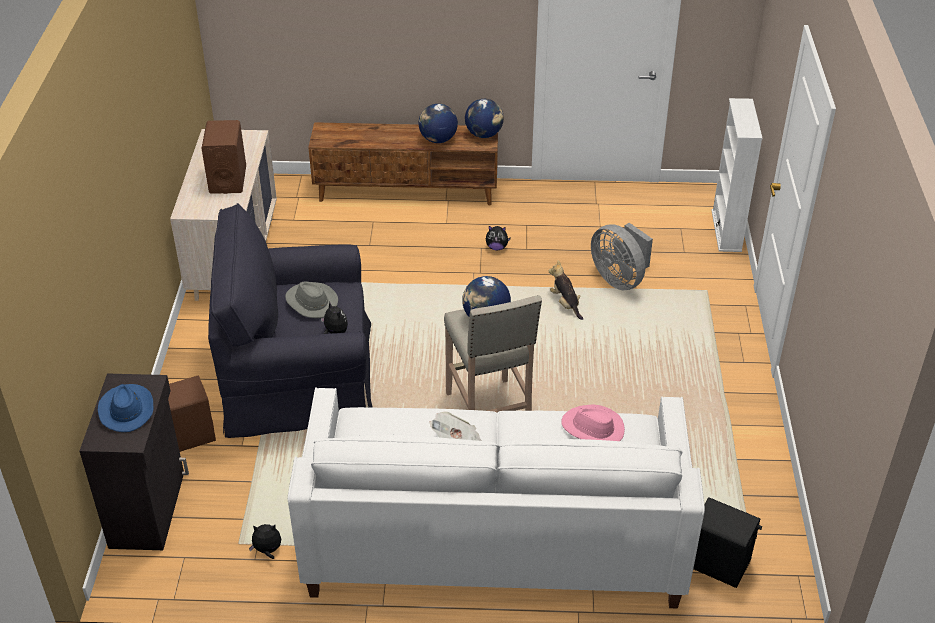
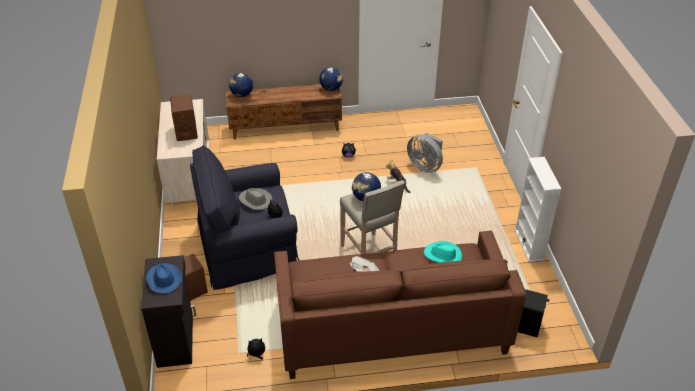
camera: 10 degrees left, 0 degrees up
white sofa [288,387,705,608] -> brown sofa [274,230,526,379]
globe [418,104,458,143] -> globe moved to [229,73,253,97]
pink hat [562,404,625,441] -> turquoise hat [424,241,462,263]
white bookcase [711,98,763,252] -> white bookcase moved to [515,157,561,262]

